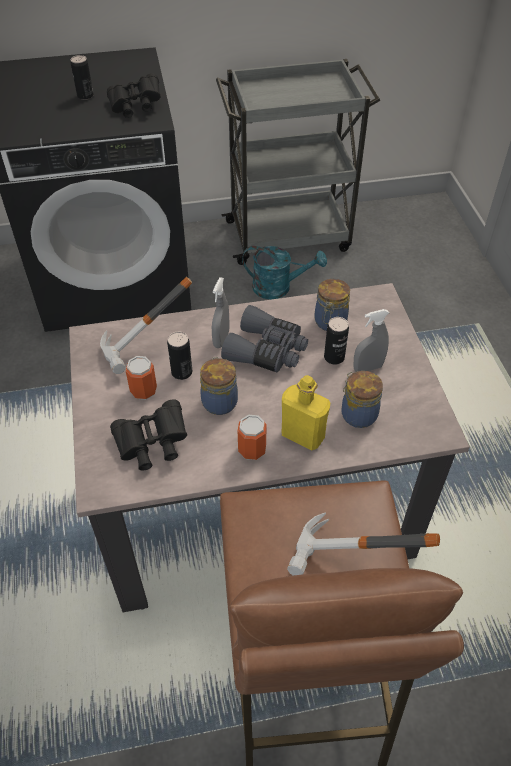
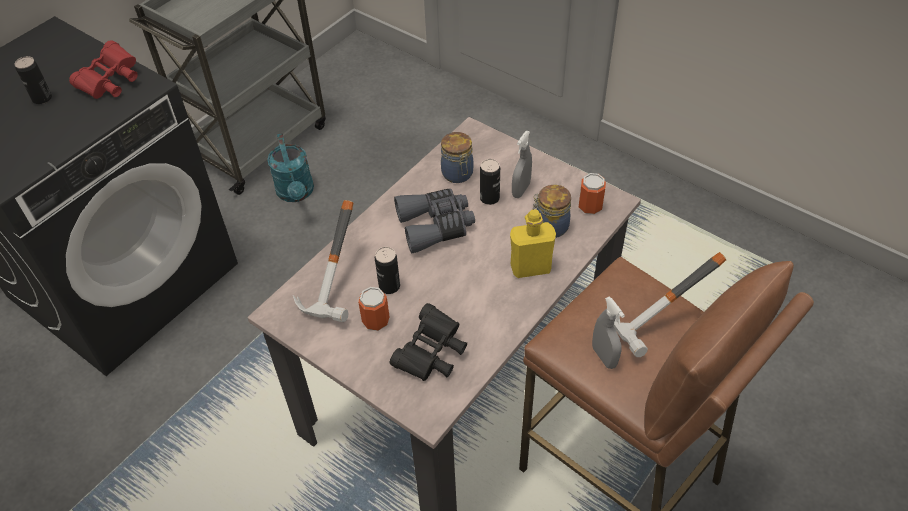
camera: 40 degrees left, 0 degrees up
black binoculars [107,73,161,118] -> red binoculars [69,40,138,99]
jar [200,357,238,415] -> none
grey spray bottle [212,277,230,348] -> grey spray bottle moved to [592,297,625,369]
can [238,415,267,460] -> can moved to [579,173,606,215]
turquoise watering can [242,246,327,299] -> turquoise watering can turned 105 degrees clockwise [267,133,314,202]

